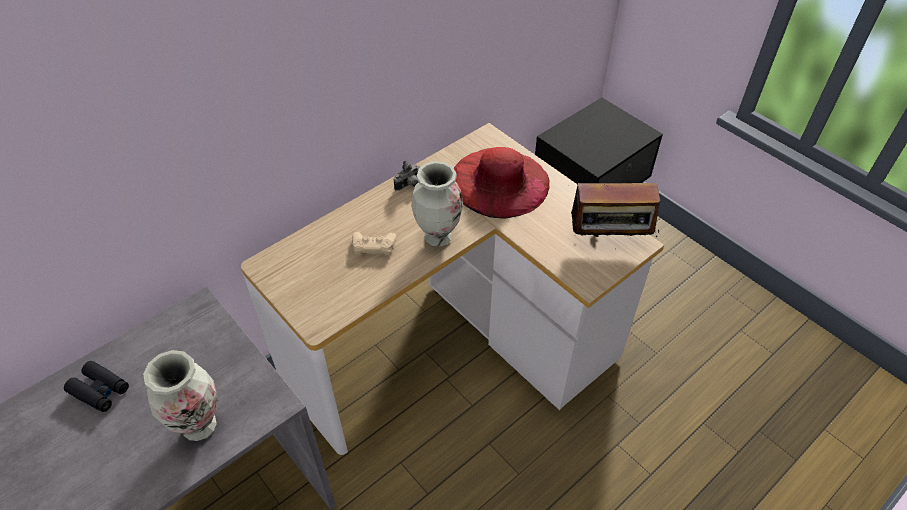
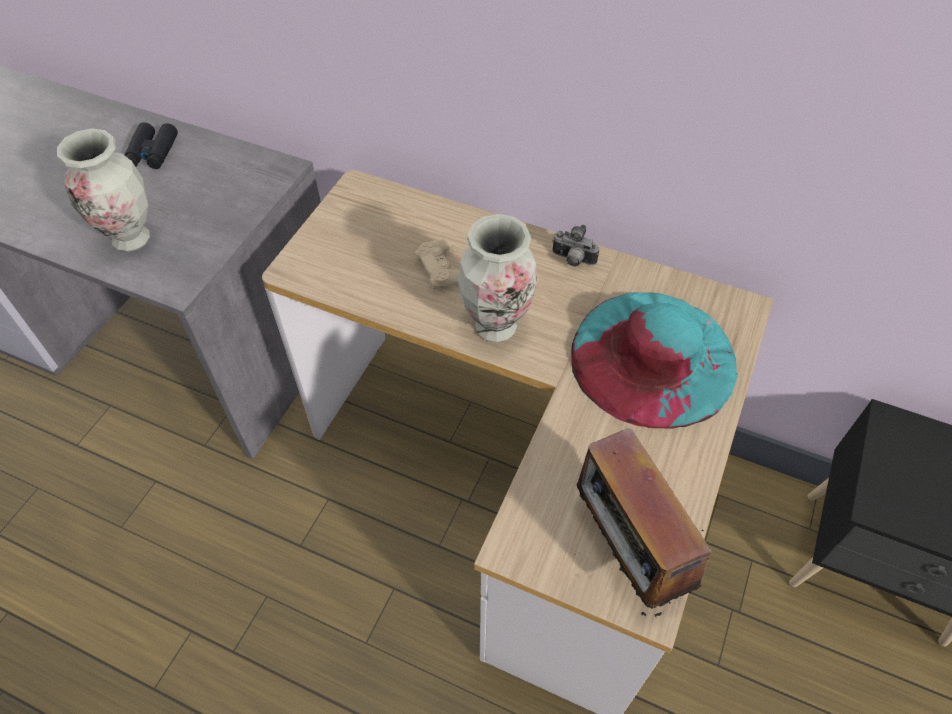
camera: 65 degrees right, 5 degrees up
red hat [454,147,550,219] -> turquoise hat [571,292,738,429]

